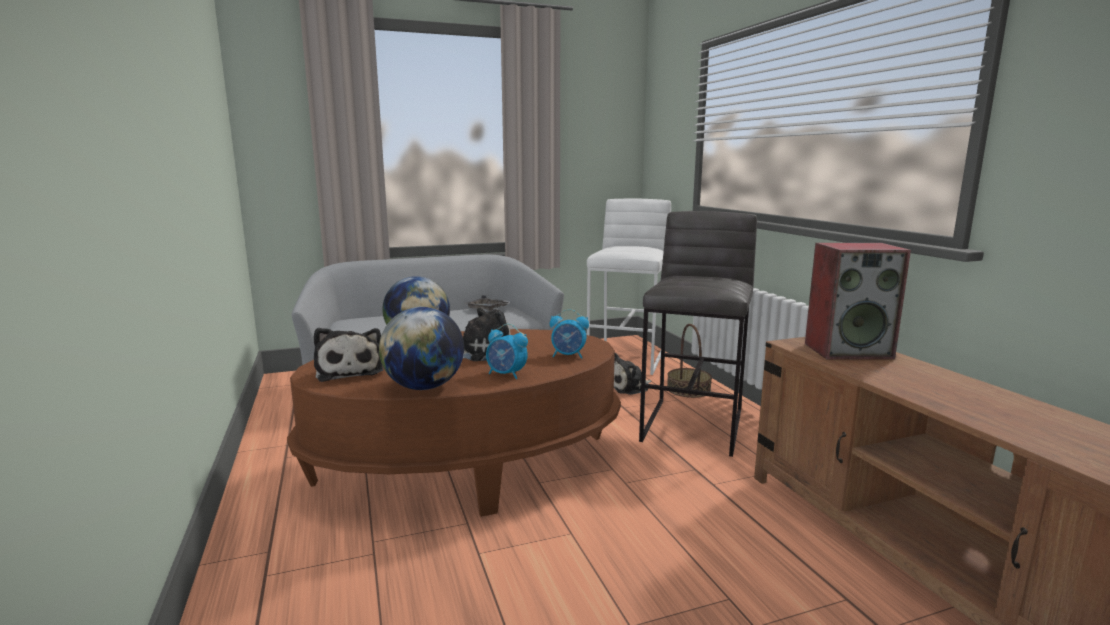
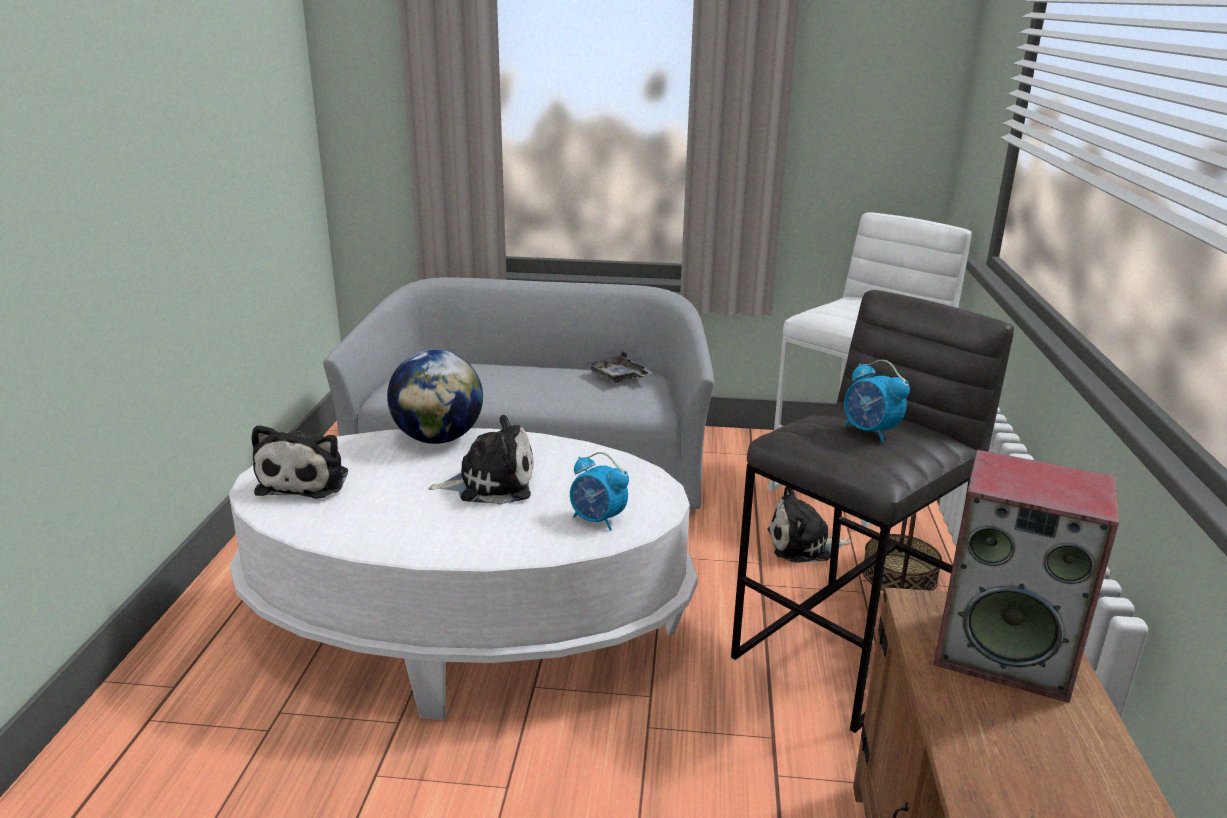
camera: 25 degrees right, 10 degrees up
brown coffee table [287,329,621,517] -> white coffee table [229,428,698,720]
globe [379,307,464,390] -> none
alarm clock [486,324,528,379] -> alarm clock moved to [844,360,910,442]

